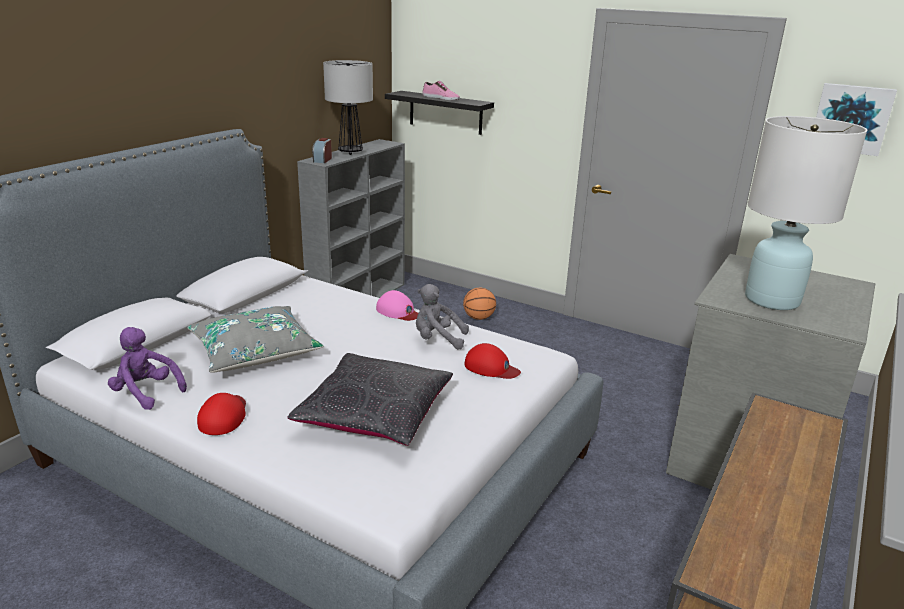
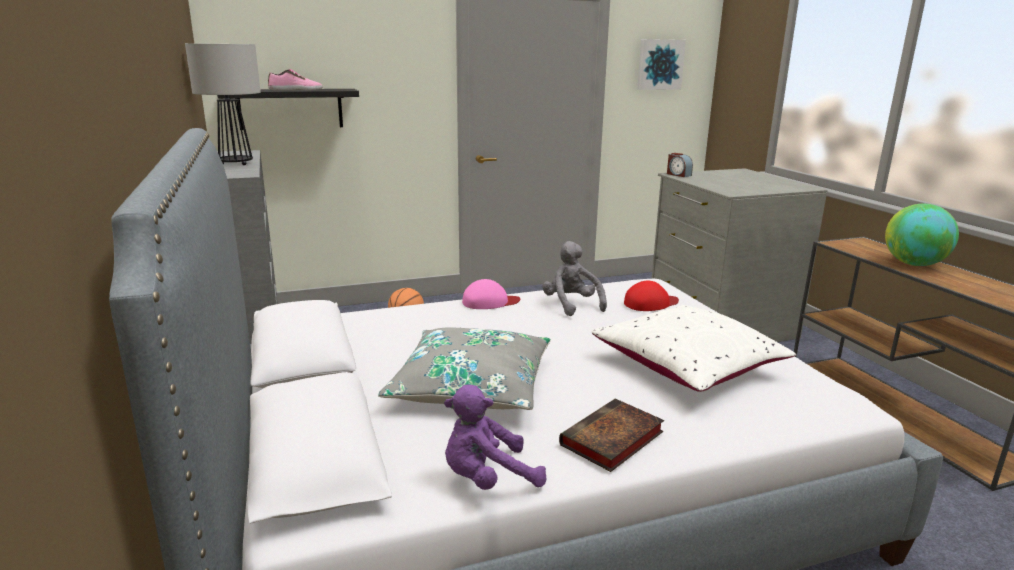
camera: 50 degrees left, 5 degrees down
red cap [197,393,246,435] -> book [559,399,664,472]
black pillow [287,353,453,446] -> white pillow [592,305,796,392]
alarm clock [312,138,332,163] -> alarm clock moved to [667,153,693,177]
grey plush toy [416,284,469,349] -> grey plush toy turned 105 degrees clockwise [542,241,607,316]
white table lamp [745,116,867,310] -> none
none -> globe [885,204,959,266]

